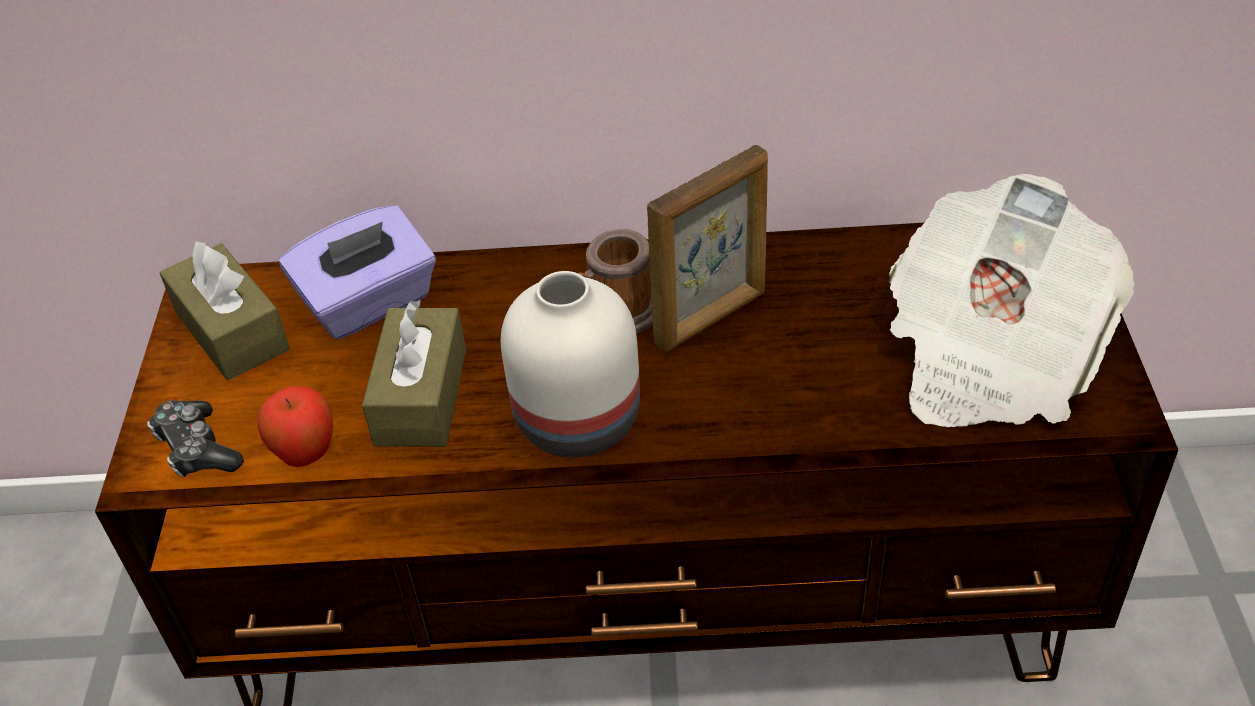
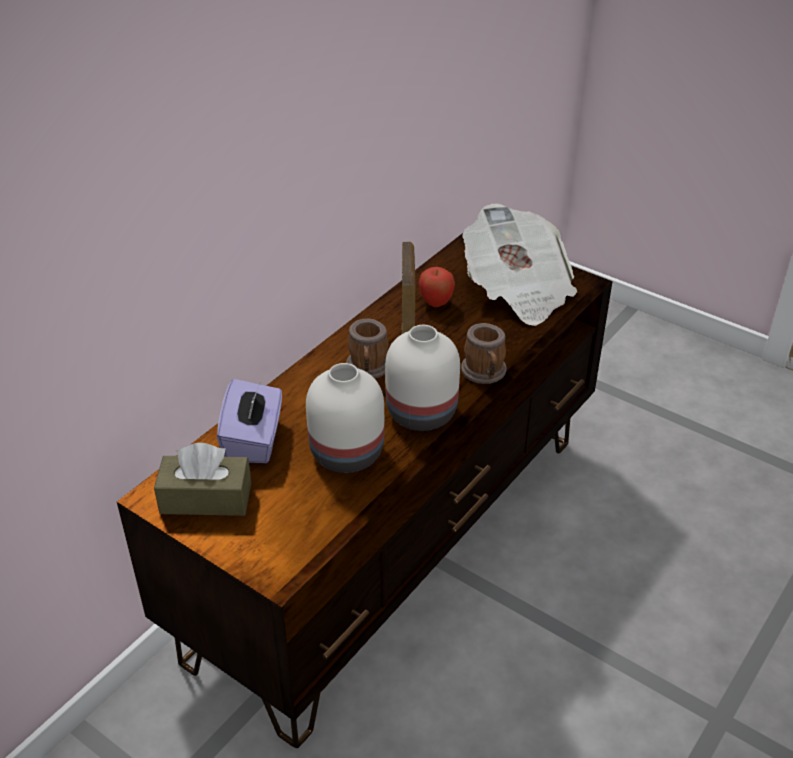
camera: 55 degrees left, 5 degrees down
game controller [147,400,244,477] -> none
apple [258,386,333,467] -> apple moved to [419,267,455,307]
brown tissue box [362,300,466,447] -> white vase [306,363,384,473]
none -> mug [461,323,507,384]

